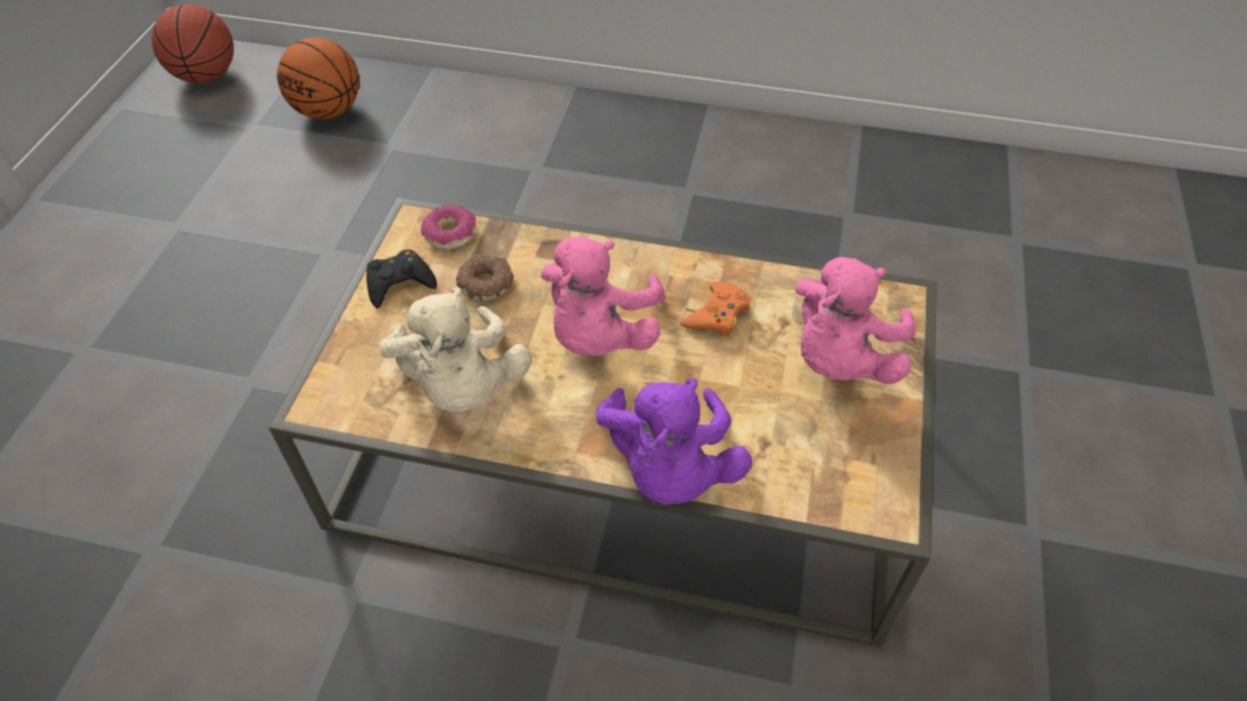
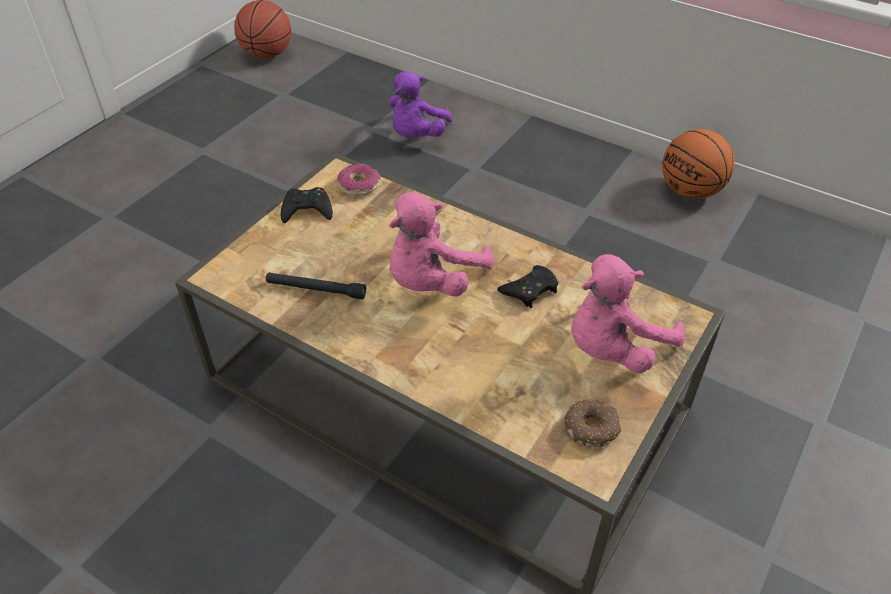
camera: 20 degrees right, 5 degrees down
basketball [277,37,360,119] -> basketball moved to [662,129,735,199]
beige plush toy [379,287,532,413] -> black flashlight [266,272,366,299]
donut [456,255,514,301] -> donut moved to [564,399,621,447]
purple plush toy [596,378,752,505] -> purple plush toy moved to [388,71,452,138]
orange game controller [680,281,751,337] -> black game controller [497,265,558,308]

